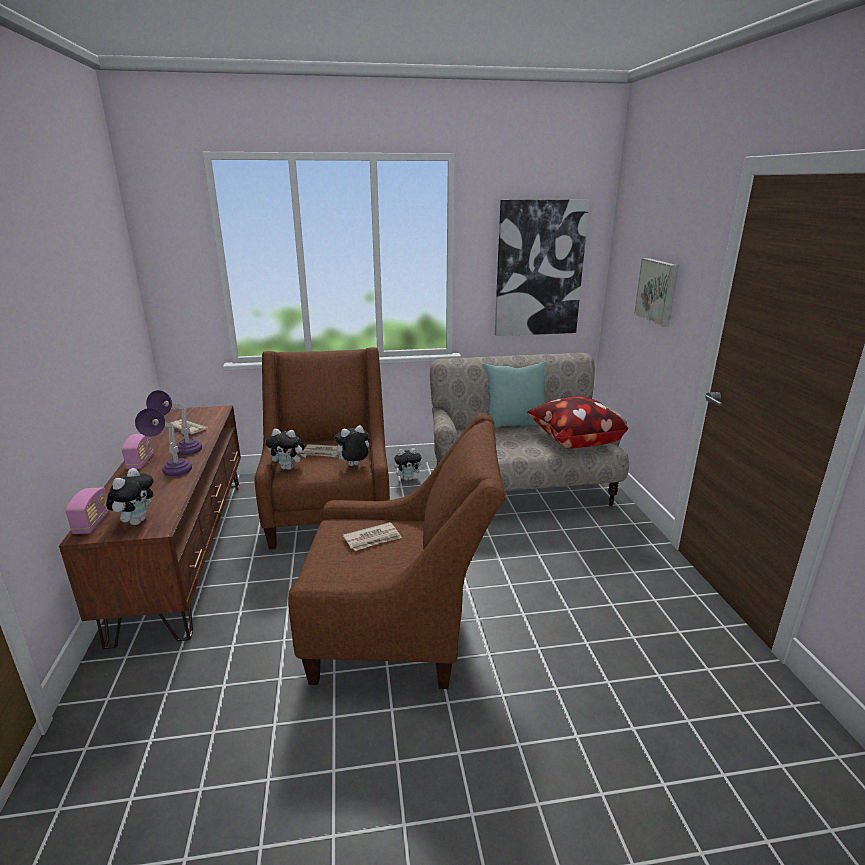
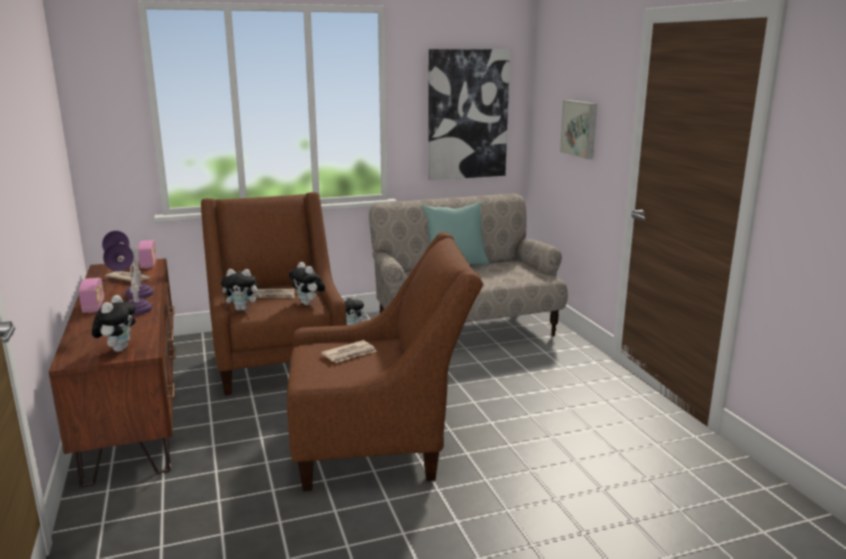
camera: 10 degrees left, 5 degrees down
radio [65,488,110,534] -> radio moved to [138,240,157,268]
plush toy [332,425,369,466] -> plush toy turned 90 degrees counterclockwise [289,262,325,305]
pillow [527,397,628,448] -> none

